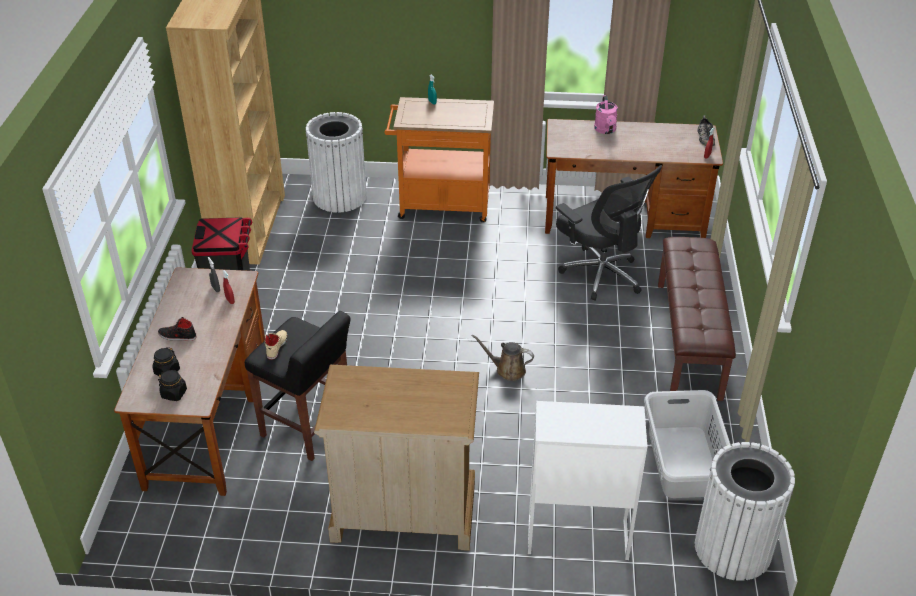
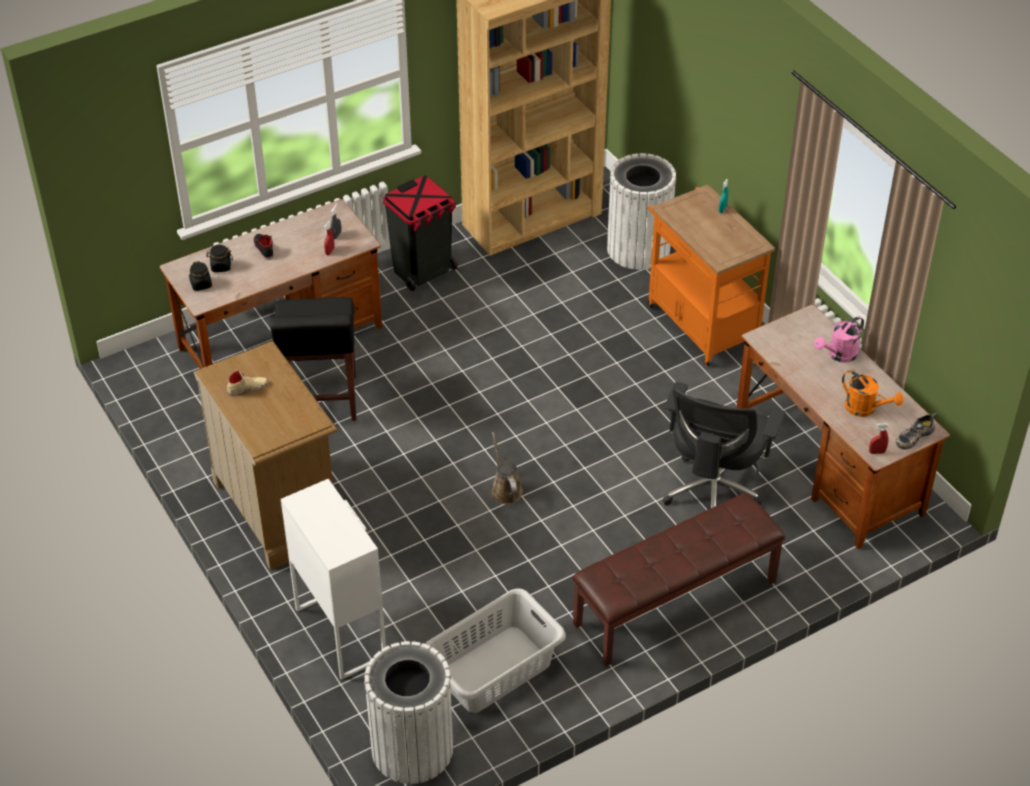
camera: 55 degrees right, 5 degrees up
beige shoe [265,330,287,360] -> beige shoe moved to [227,370,268,396]
none -> orange watering can [842,370,904,417]

